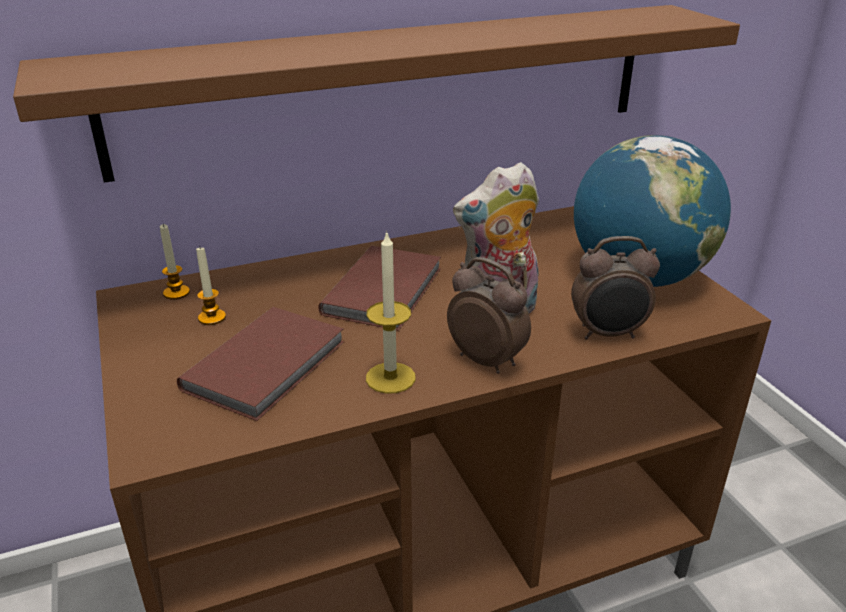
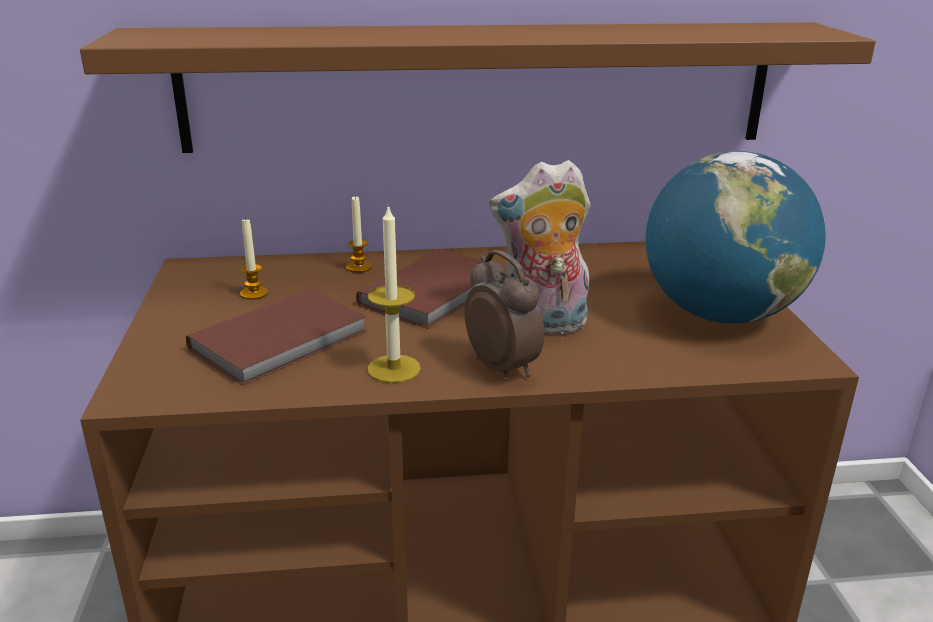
camera: 15 degrees right, 5 degrees down
candle [160,224,190,300] -> candle moved to [346,195,372,273]
alarm clock [571,236,660,340] -> none

